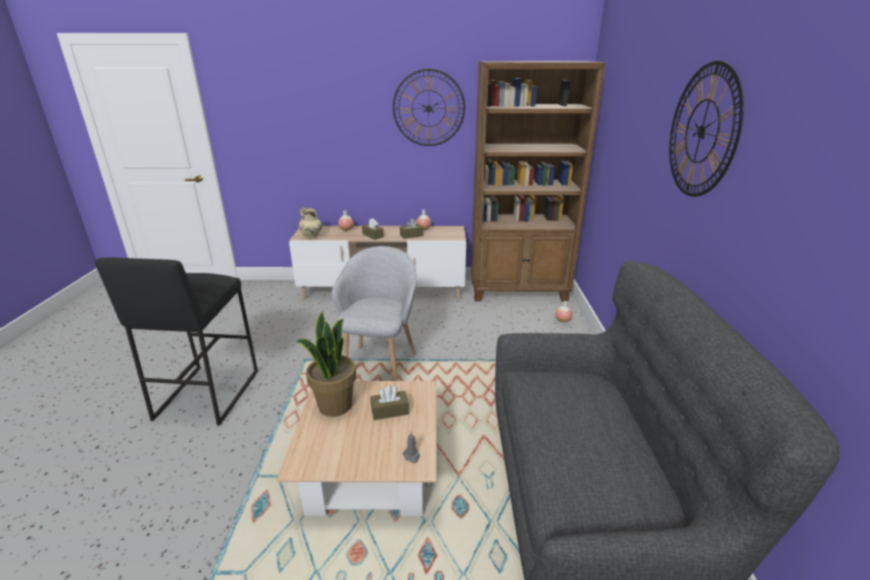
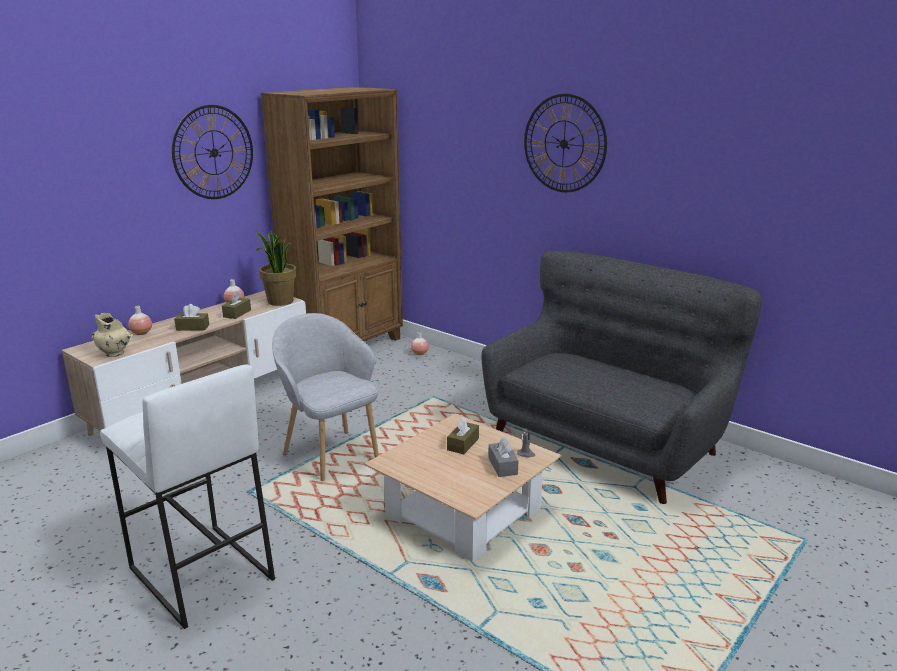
camera: 50 degrees left, 5 degrees down
black stool [95,258,258,426] -> white stool [100,364,275,629]
potted plant [296,312,356,417] -> potted plant moved to [255,231,297,306]
none -> grey tissue box [488,437,518,477]

